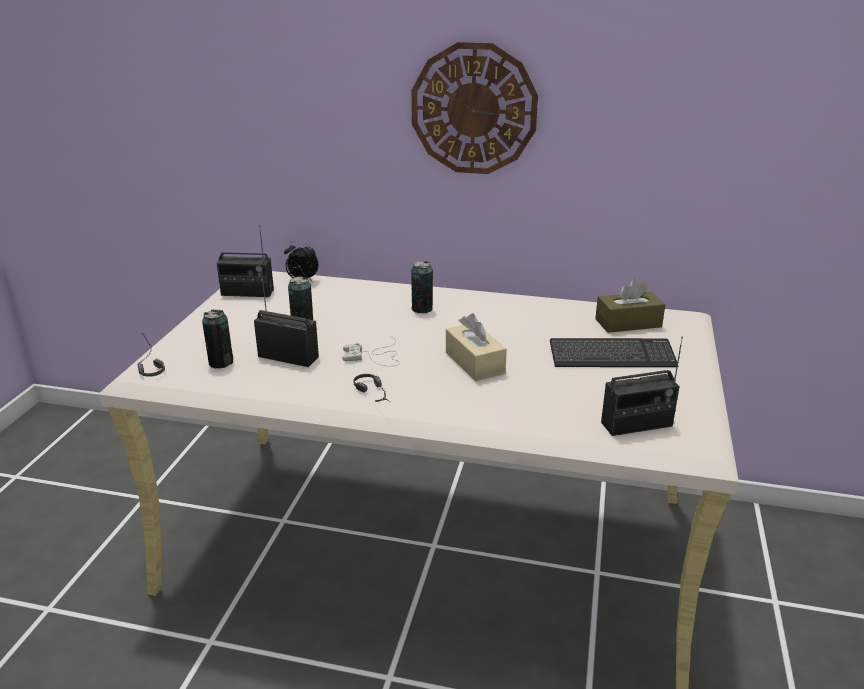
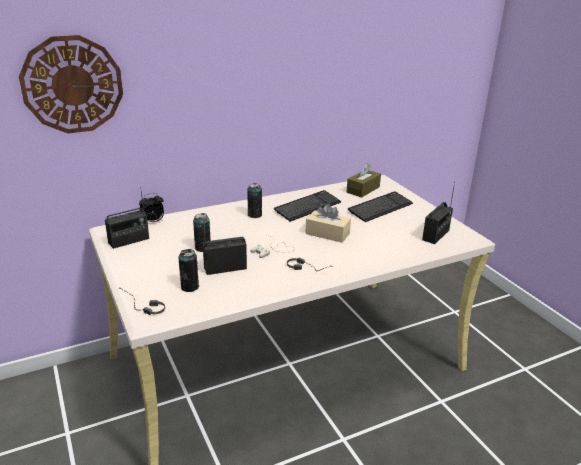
camera: 40 degrees left, 0 degrees up
wall clock [411,42,538,174] -> wall clock moved to [19,35,123,133]
none -> keyboard [274,190,341,222]

